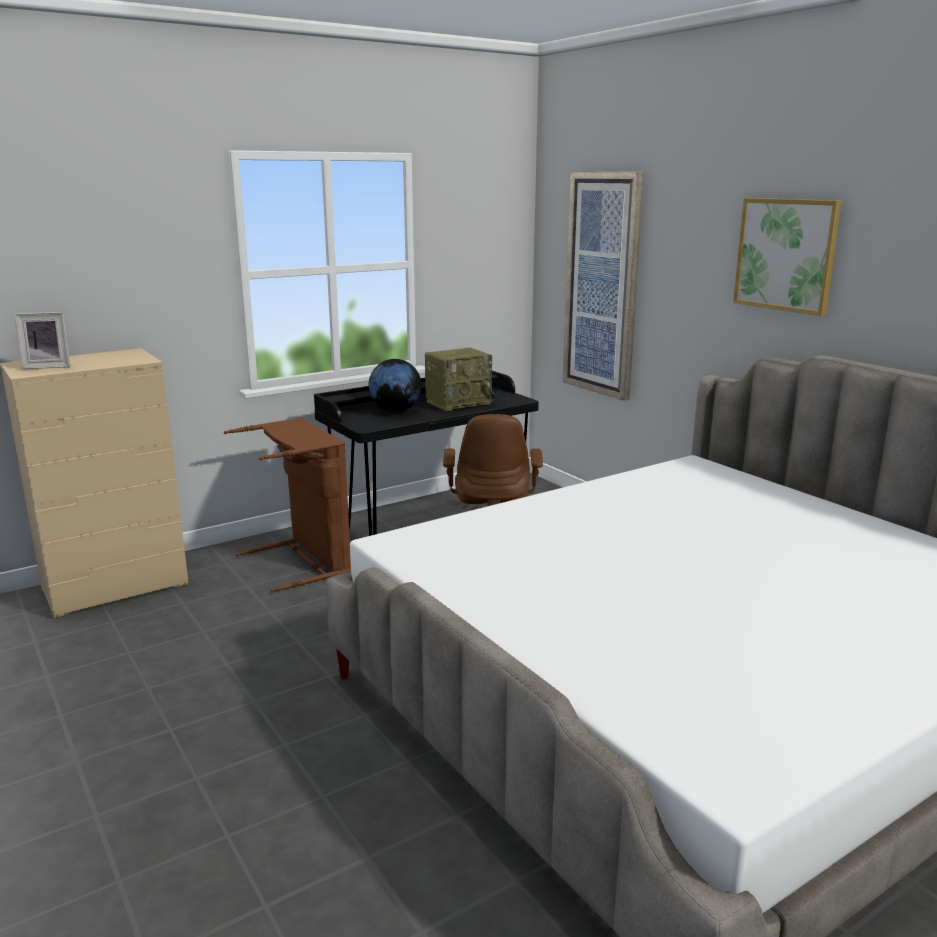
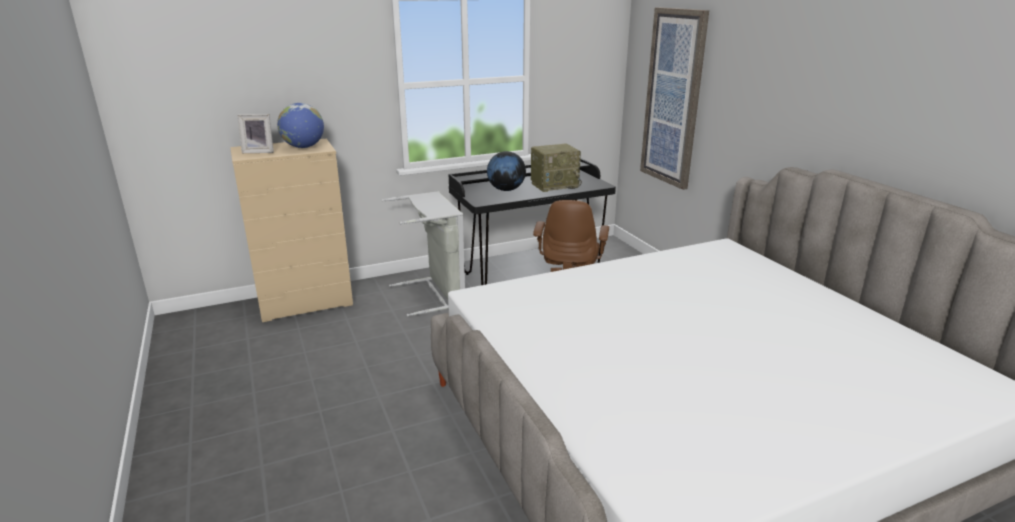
camera: 10 degrees right, 5 degrees up
brown laundry basket [224,417,351,592] -> grey laundry basket [382,191,465,316]
picture [733,198,842,316] -> none
none -> globe [277,103,324,148]

